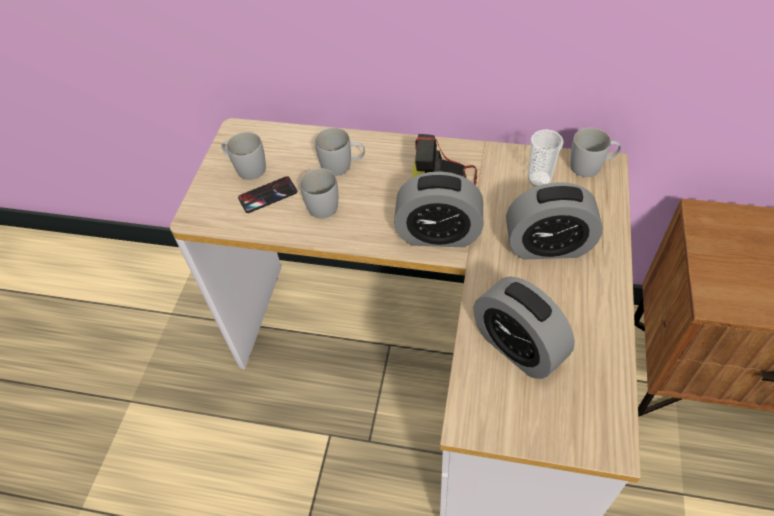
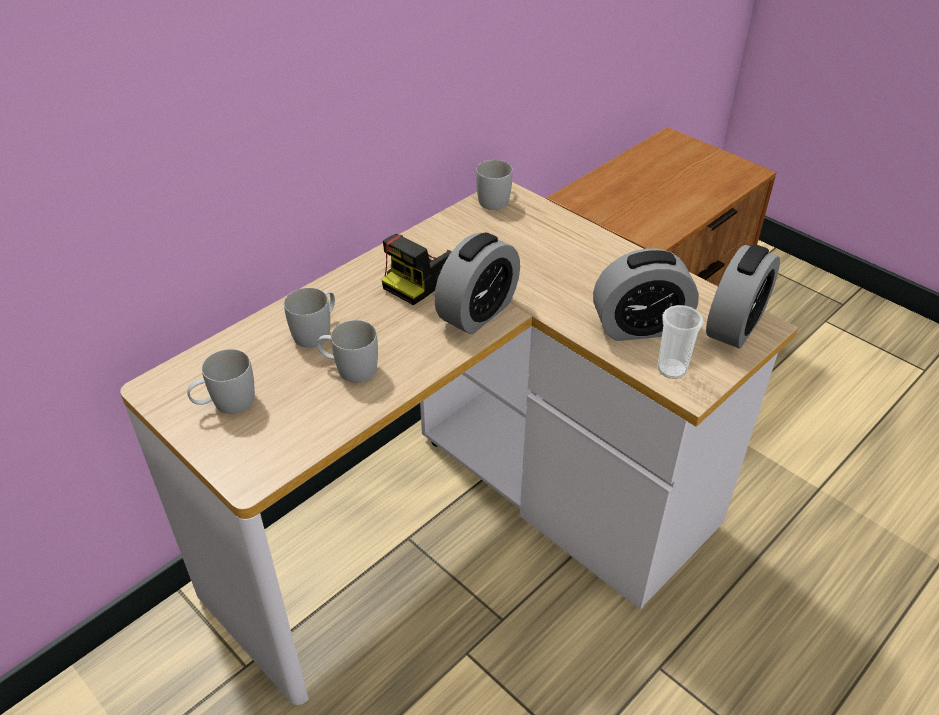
camera: 60 degrees left, 10 degrees down
phone [238,176,297,213] -> none
alarm clock [506,182,603,260] -> alarm clock moved to [706,244,780,348]
cup [528,129,564,187] -> cup moved to [657,305,703,379]

